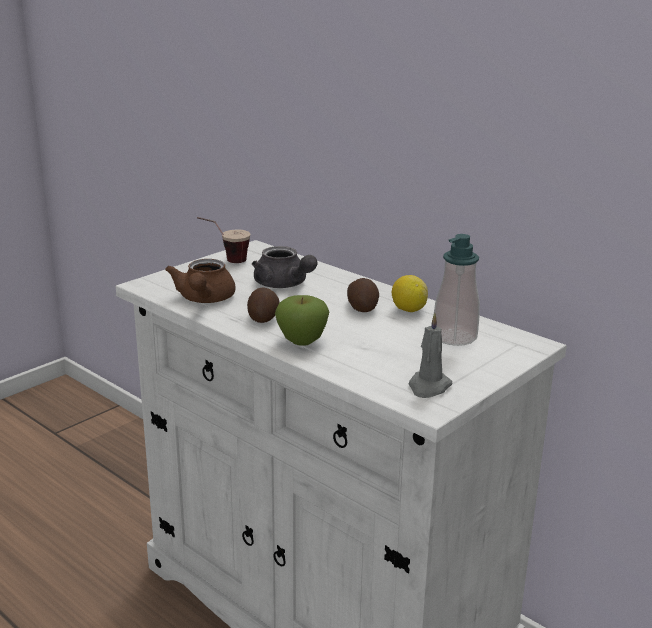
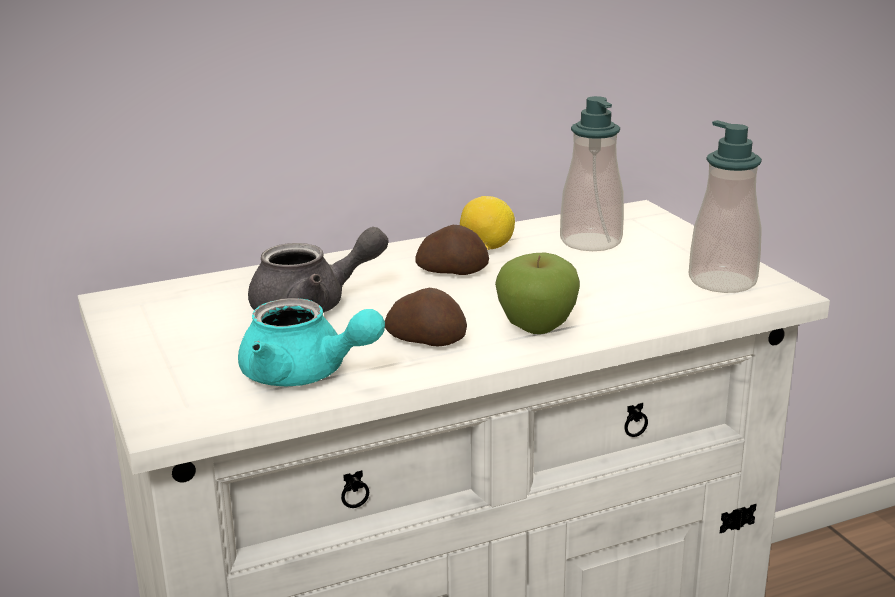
camera: 65 degrees left, 0 degrees up
brown teapot [165,259,236,303] -> turquoise teapot [238,298,385,386]
cup [197,217,250,263] -> none
grey candle [409,313,453,398] -> soap dispenser [689,120,762,293]

